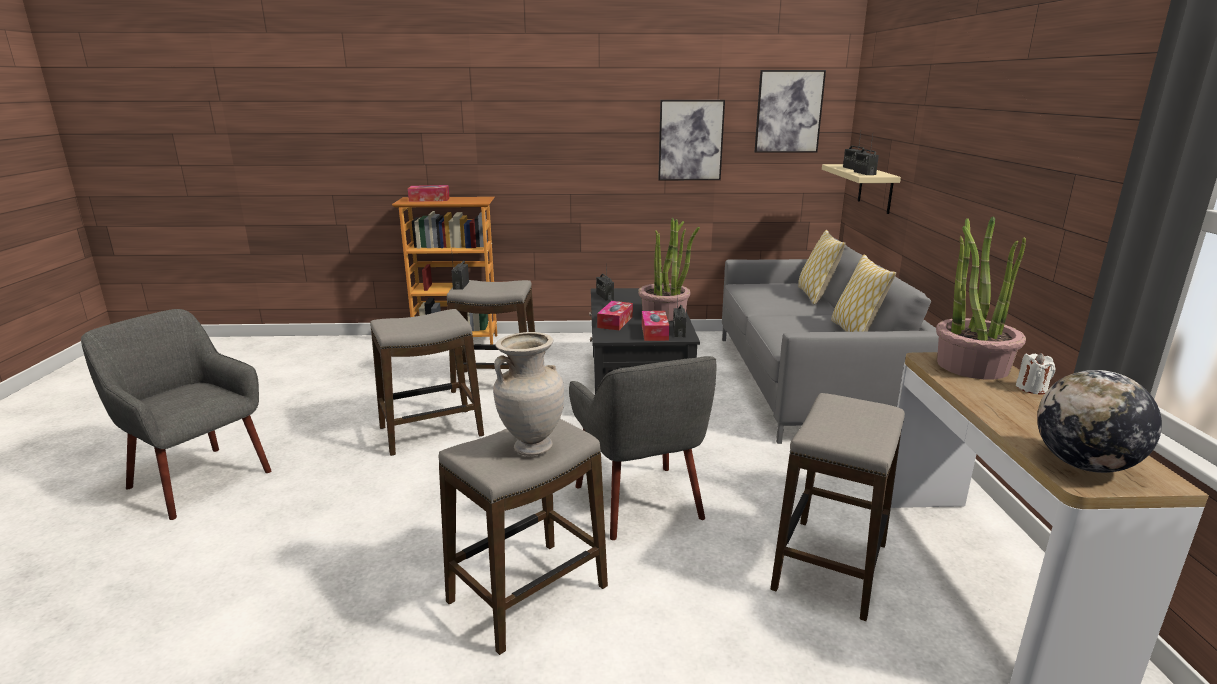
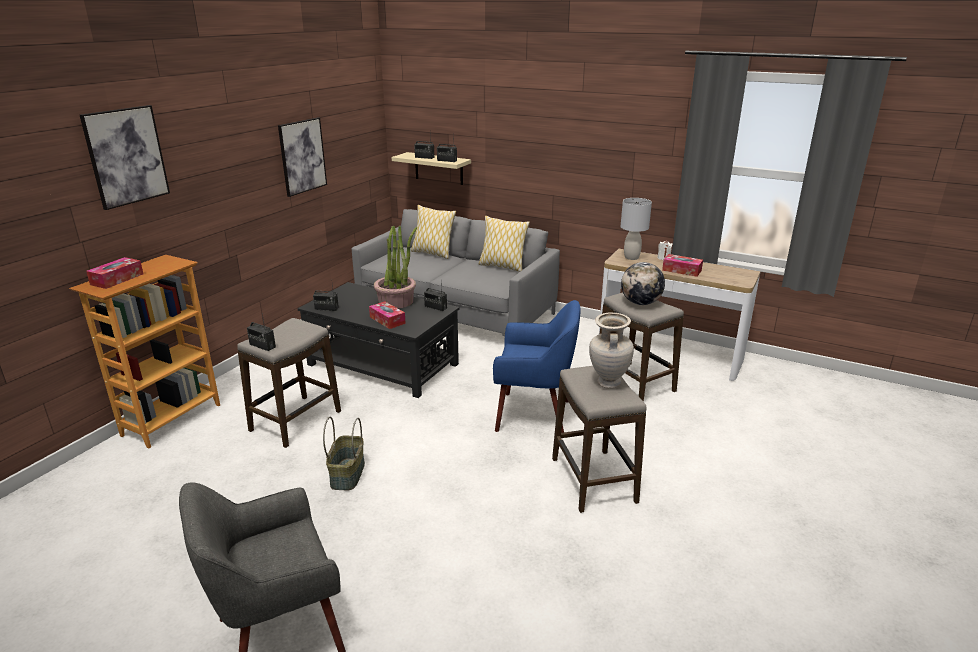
camera: 60 degrees left, 5 degrees up
stool [370,309,484,456] -> basket [323,417,365,490]
grey armchair [569,356,716,540] -> blue armchair [493,300,581,433]
tissue box [642,311,669,341] -> tissue box moved to [662,254,703,277]
picture [755,70,826,153] -> picture moved to [80,105,170,210]
potted plant [936,216,1026,379] -> grey table lamp [621,198,652,260]
globe [1037,370,1162,473] -> globe moved to [621,262,665,305]

